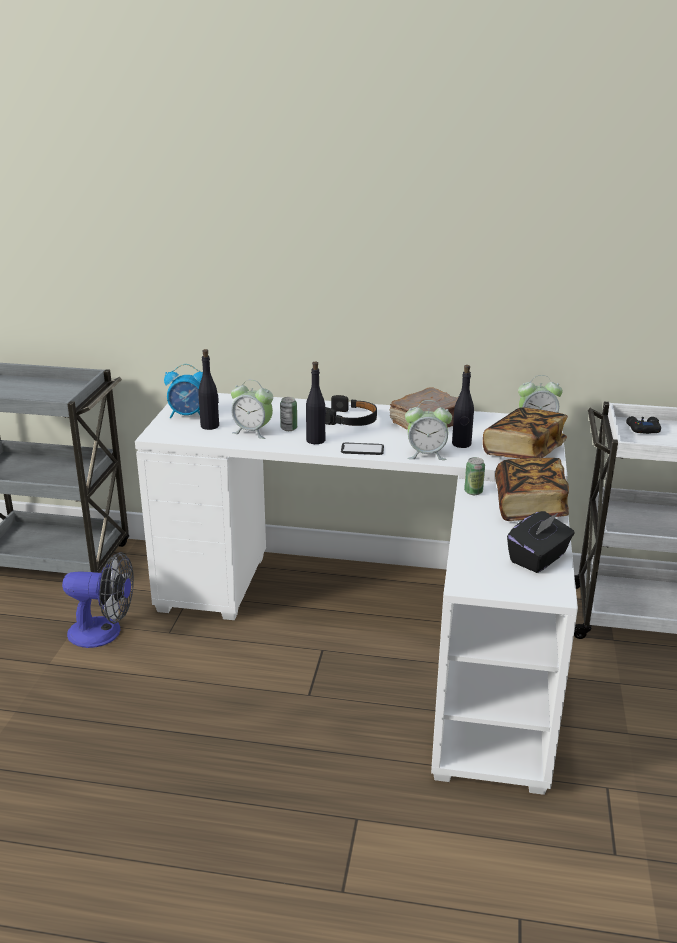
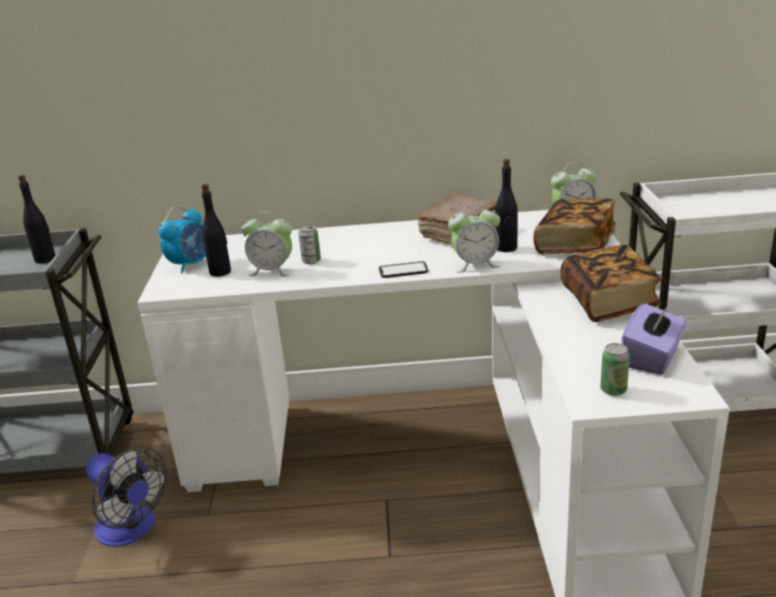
camera: 10 degrees left, 0 degrees up
fan [62,552,134,648] -> fan turned 45 degrees clockwise [86,447,167,547]
alarm clock [164,364,203,418] -> alarm clock turned 45 degrees counterclockwise [158,207,207,274]
black bottle [306,362,326,444] -> black bottle moved to [18,175,56,264]
black headphones [325,395,377,426] -> none
can [464,457,485,495] -> can moved to [600,343,630,396]
black tissue box [507,511,575,573] -> purple tissue box [622,302,687,375]
black game controller [626,416,661,434] -> none

